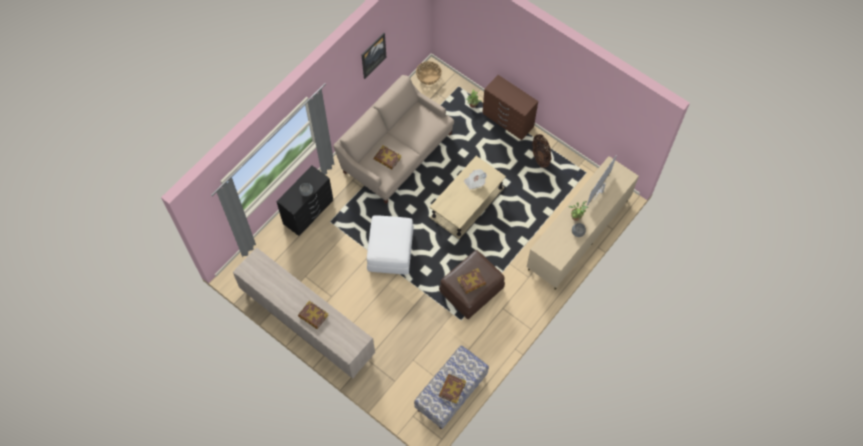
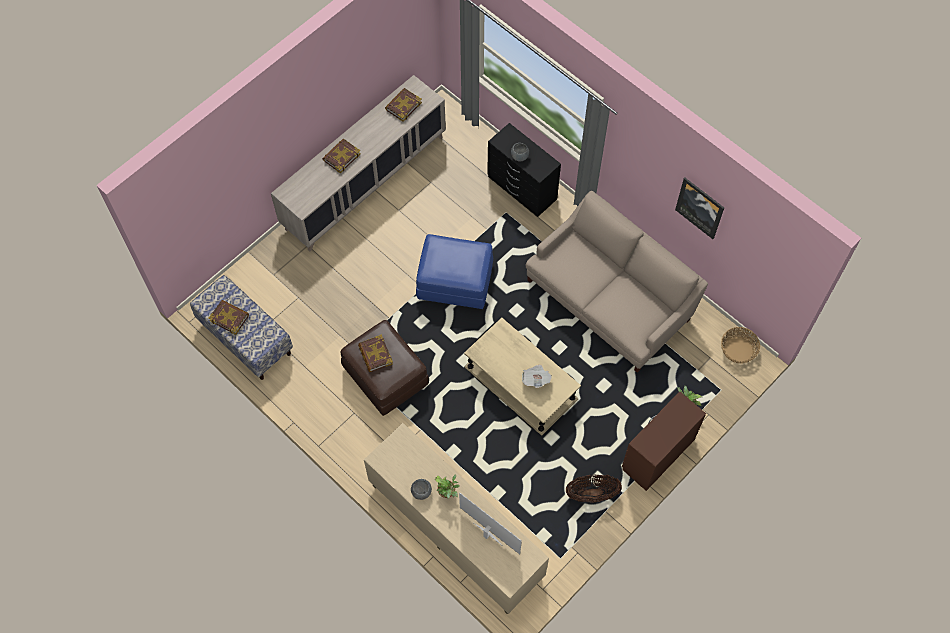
camera: 95 degrees right, 0 degrees up
white ottoman [367,215,414,275] -> blue ottoman [416,234,493,309]
book [374,145,401,170] -> book moved to [385,88,422,122]

